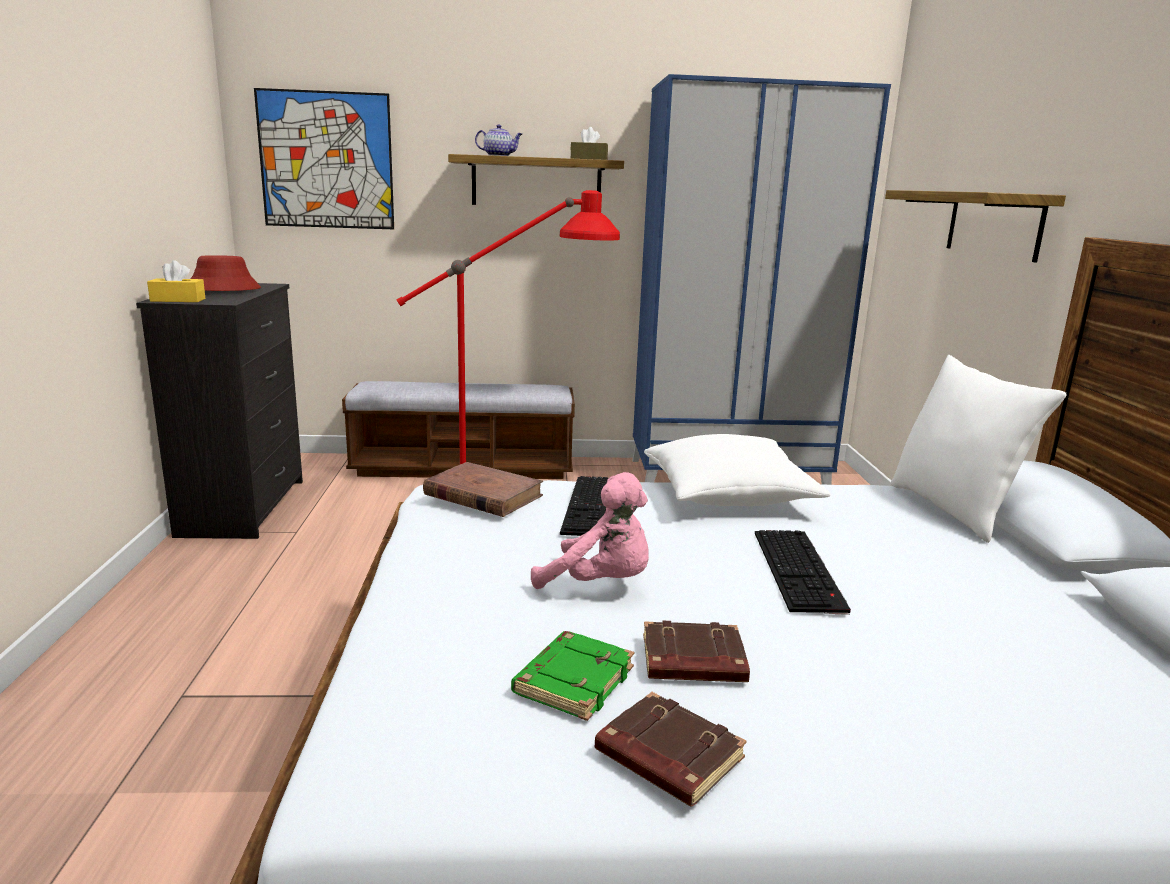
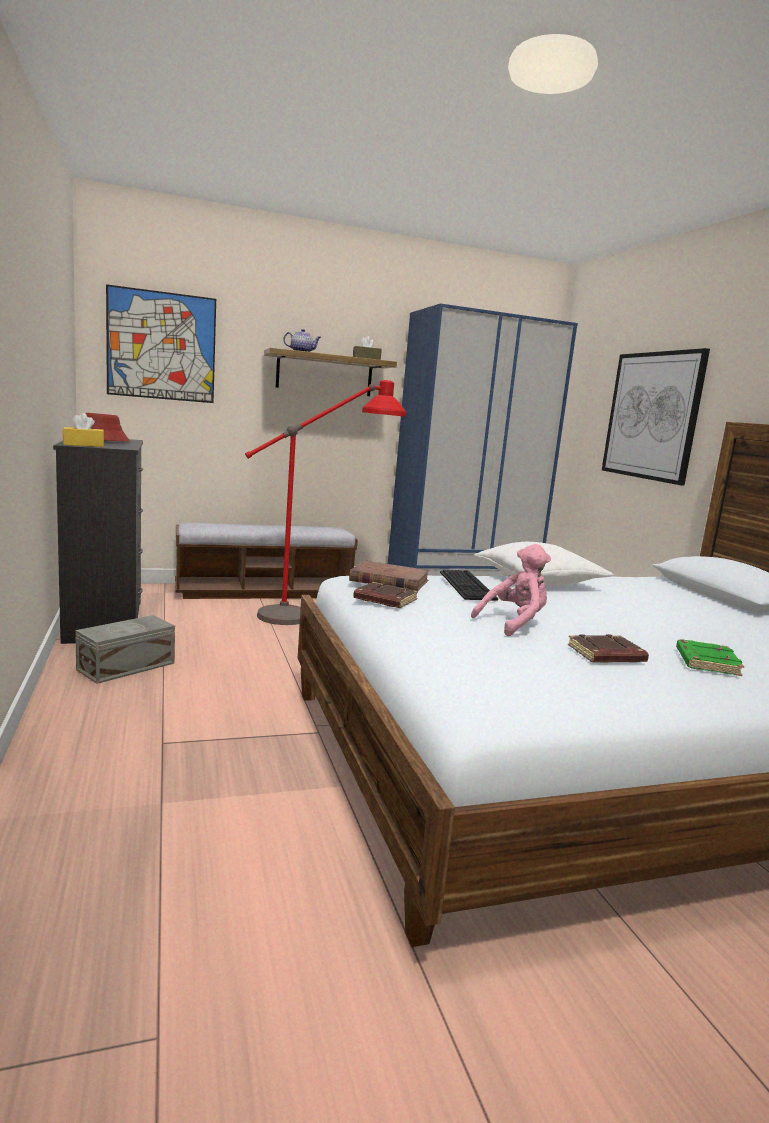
camera: 15 degrees left, 5 degrees down
green book [511,631,635,721] -> green book moved to [676,639,744,676]
pink plush toy [531,472,649,589] -> pink plush toy turned 45 degrees counterclockwise [471,544,551,636]
brown book [595,692,746,806] -> brown book moved to [353,582,418,608]
keyboard [755,530,851,615] -> none
shelf [885,190,1066,263] -> picture [602,348,710,486]
white pillow [890,355,1066,543] -> none
none -> grey storage box [75,615,175,684]

